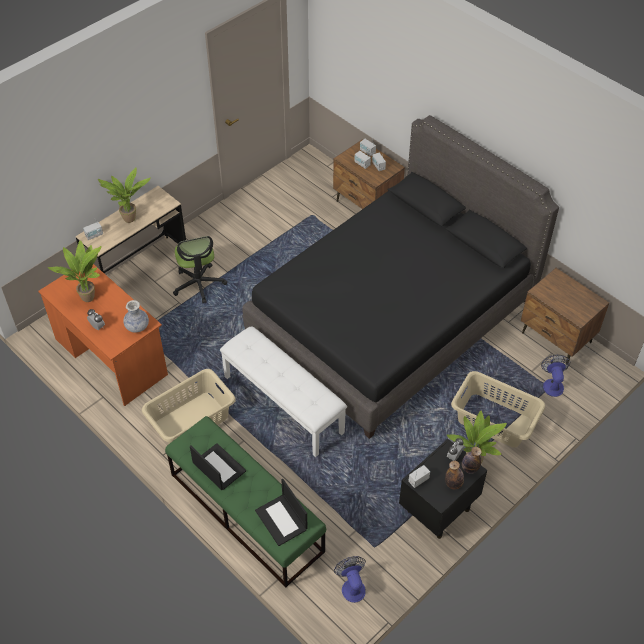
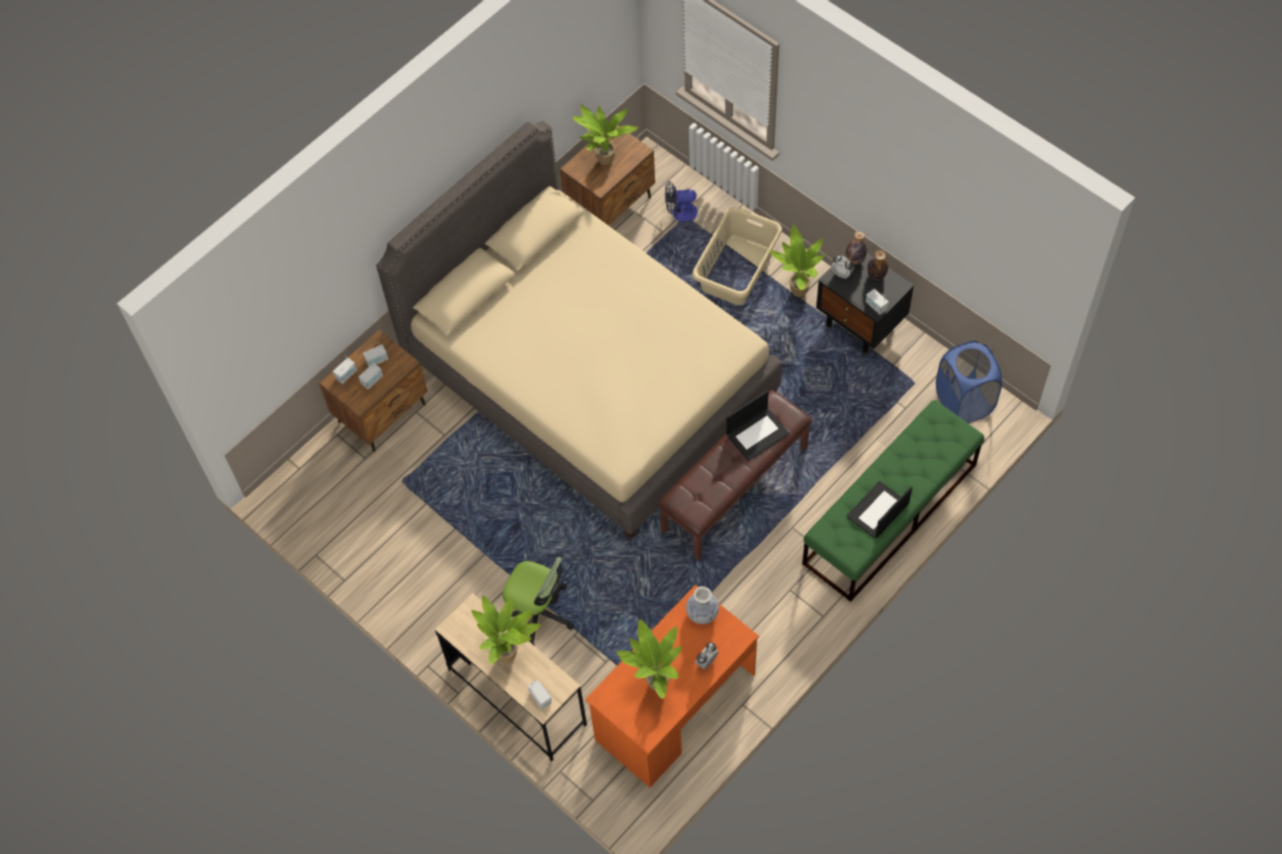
camera: 90 degrees left, 10 degrees up
beige laundry basket [142,369,236,444] -> none
office chair [173,236,227,304] -> office chair turned 45 degrees clockwise [502,557,574,646]
white bench [220,326,347,457] -> brown bench [658,390,812,561]
black bed [243,115,559,439] -> beige bed [376,121,782,539]
laptop [255,479,308,546] -> laptop moved to [726,390,789,461]
fan [334,556,366,603] -> blue laundry basket [936,341,1002,423]
none -> potted plant [572,105,639,165]

